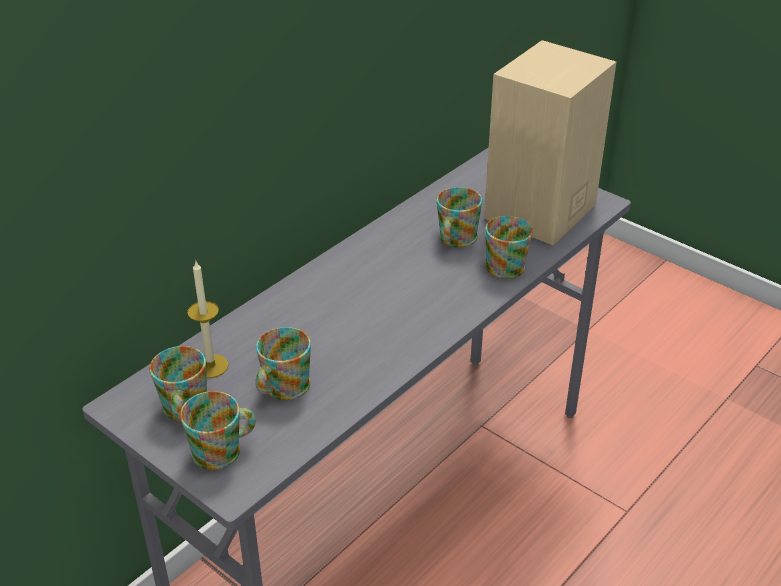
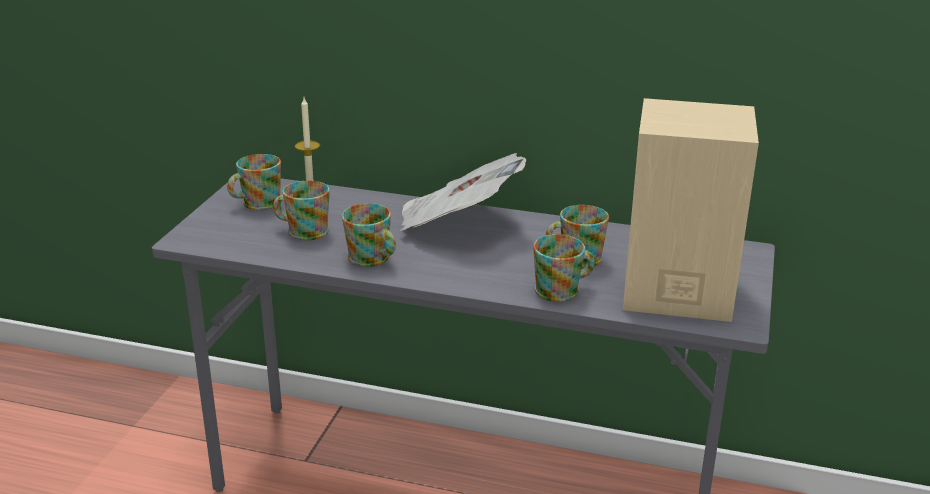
camera: 65 degrees right, 10 degrees down
mug [180,391,256,470] -> mug moved to [342,203,396,267]
none -> newspaper [401,153,526,231]

